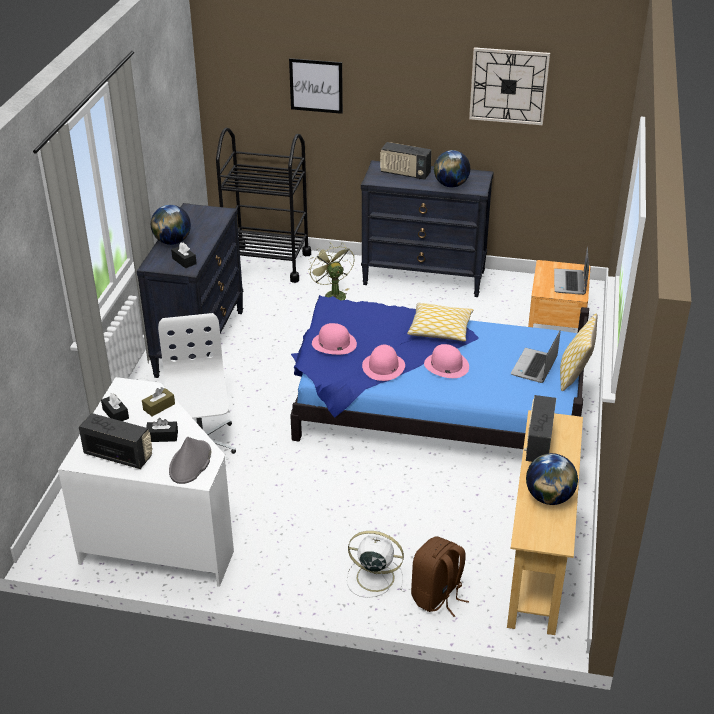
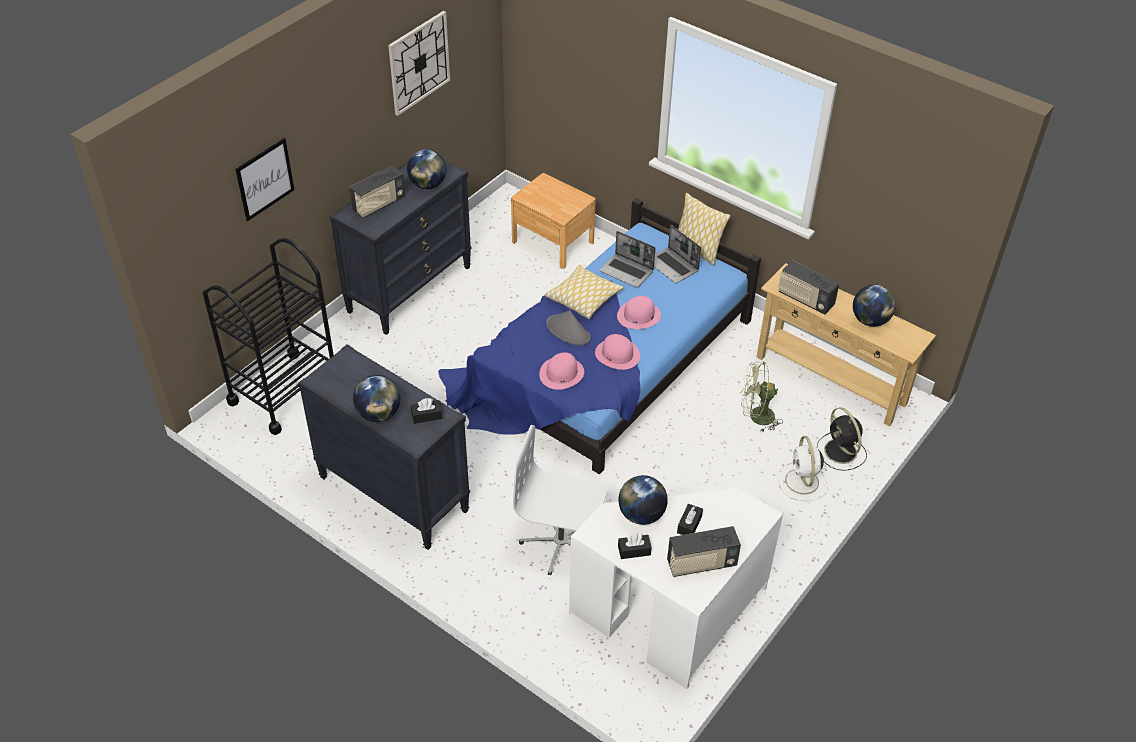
camera: 65 degrees left, 10 degrees up
radio [79,413,153,469] -> radio turned 150 degrees counterclockwise [667,526,741,577]
brown tissue box [142,387,175,416] -> globe [619,475,668,525]
grey hat [169,437,211,484] -> grey hat moved to [546,310,591,346]
green fan [308,243,355,300] -> green fan moved to [741,362,783,433]
white fan [347,531,404,598] -> white fan turned 45 degrees counterclockwise [778,436,828,501]
brown backpack [411,536,469,617] -> black fan [817,407,867,471]
laptop [554,247,589,295] -> laptop moved to [599,231,656,288]

